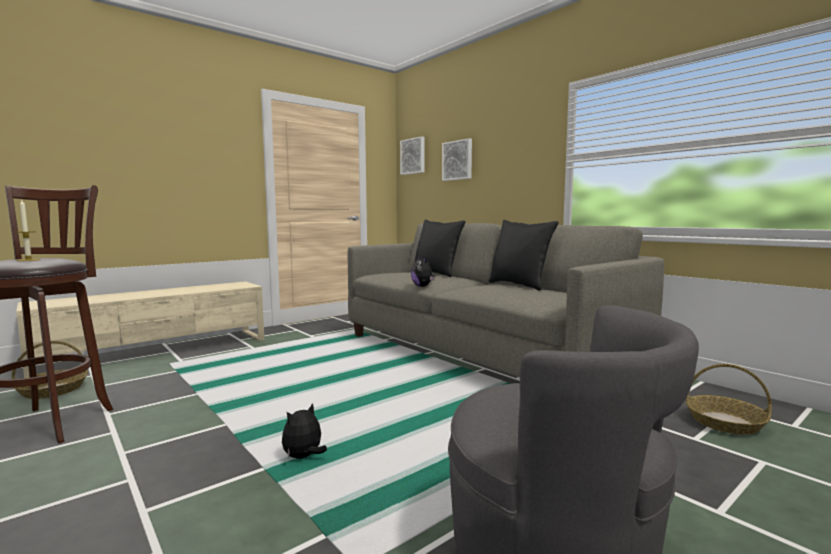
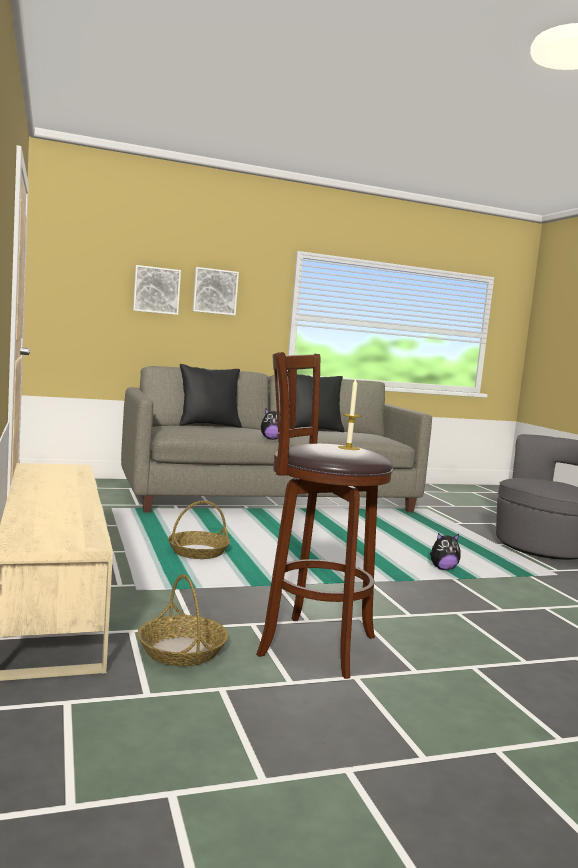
camera: 70 degrees left, 0 degrees up
plush toy [282,403,327,459] -> plush toy turned 75 degrees counterclockwise [430,533,461,570]
picture [400,136,425,175] -> picture moved to [192,267,239,315]
basket [686,364,772,434] -> basket moved to [168,500,230,559]

